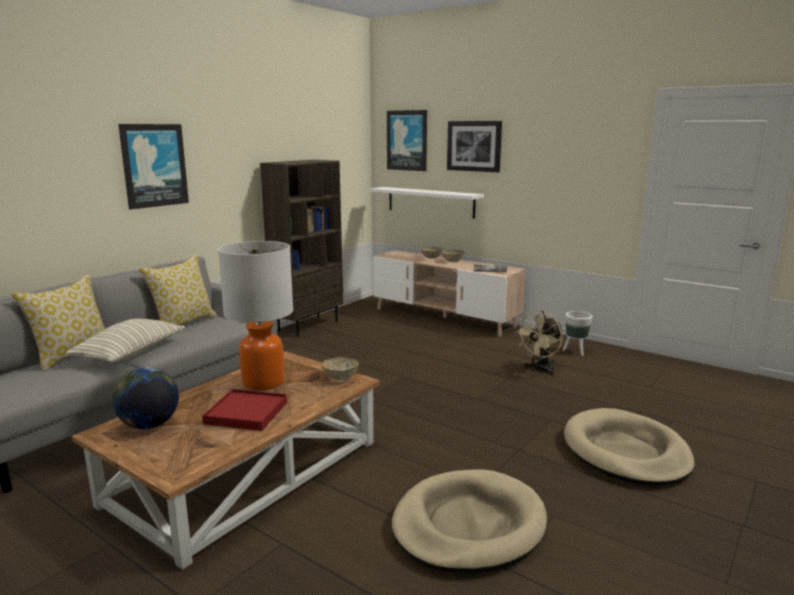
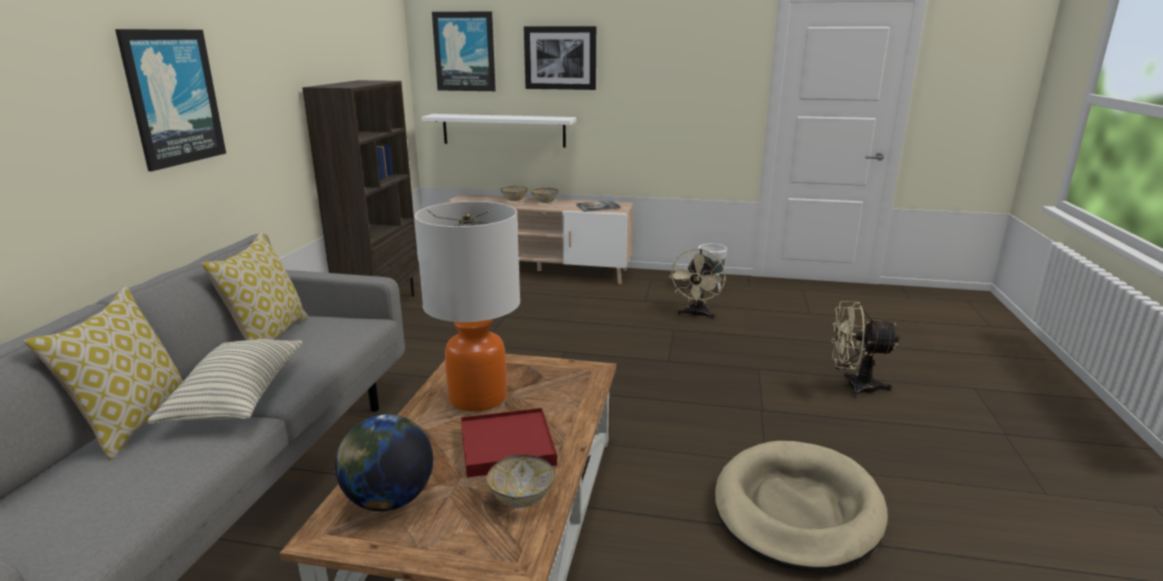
camera: 25 degrees left, 5 degrees up
bowl [321,356,359,380] -> bowl moved to [486,455,555,508]
beige dog bed [564,408,695,486] -> beige fan [831,301,899,398]

